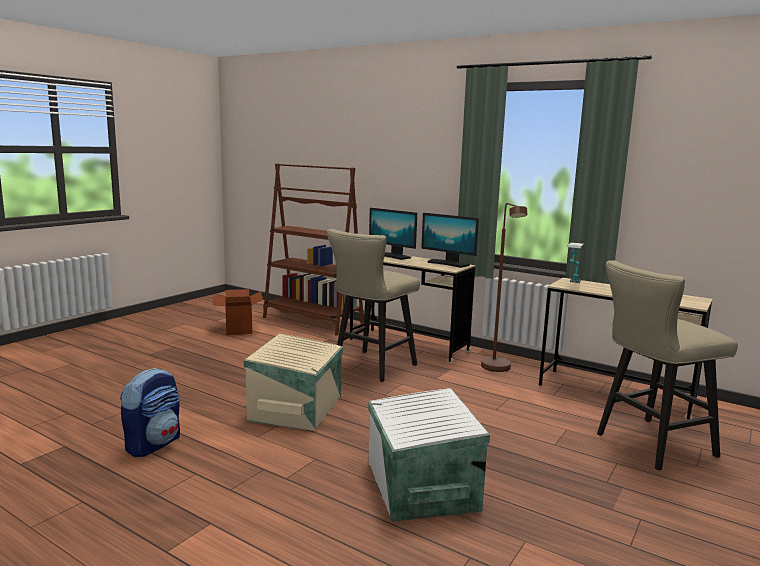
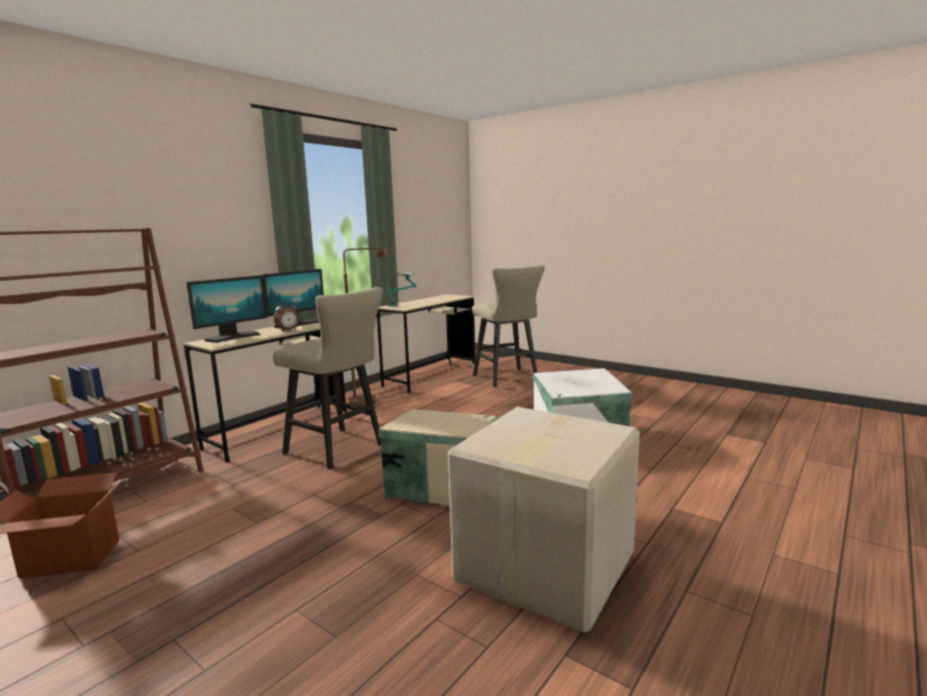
camera: 85 degrees left, 0 degrees up
backpack [120,368,180,457] -> cardboard box [448,407,640,633]
none -> alarm clock [273,299,299,332]

